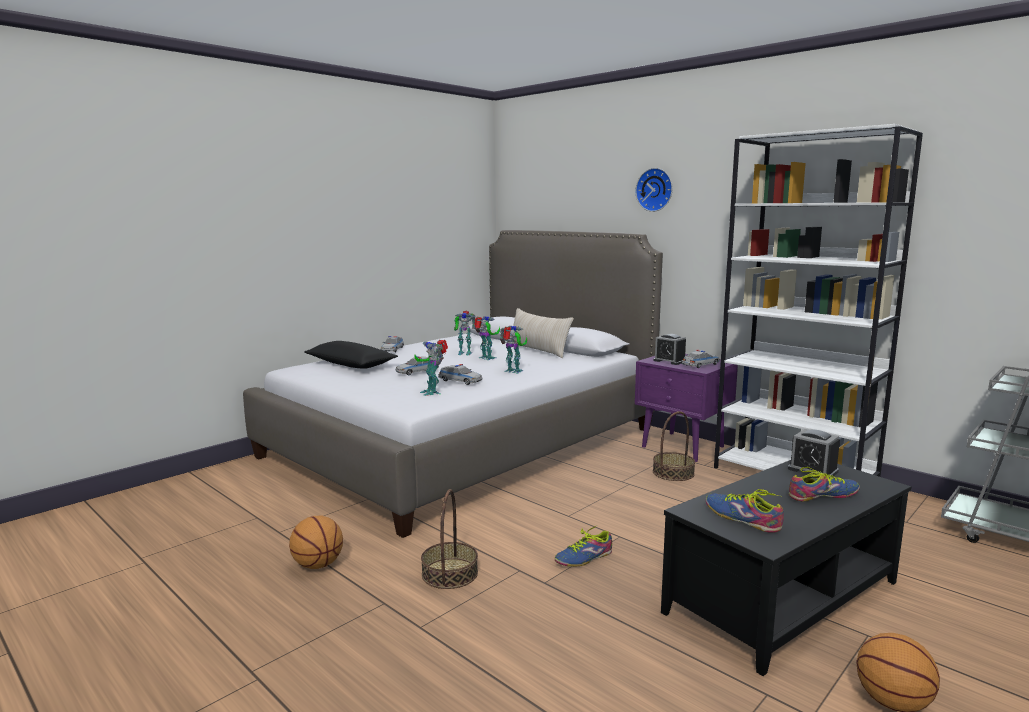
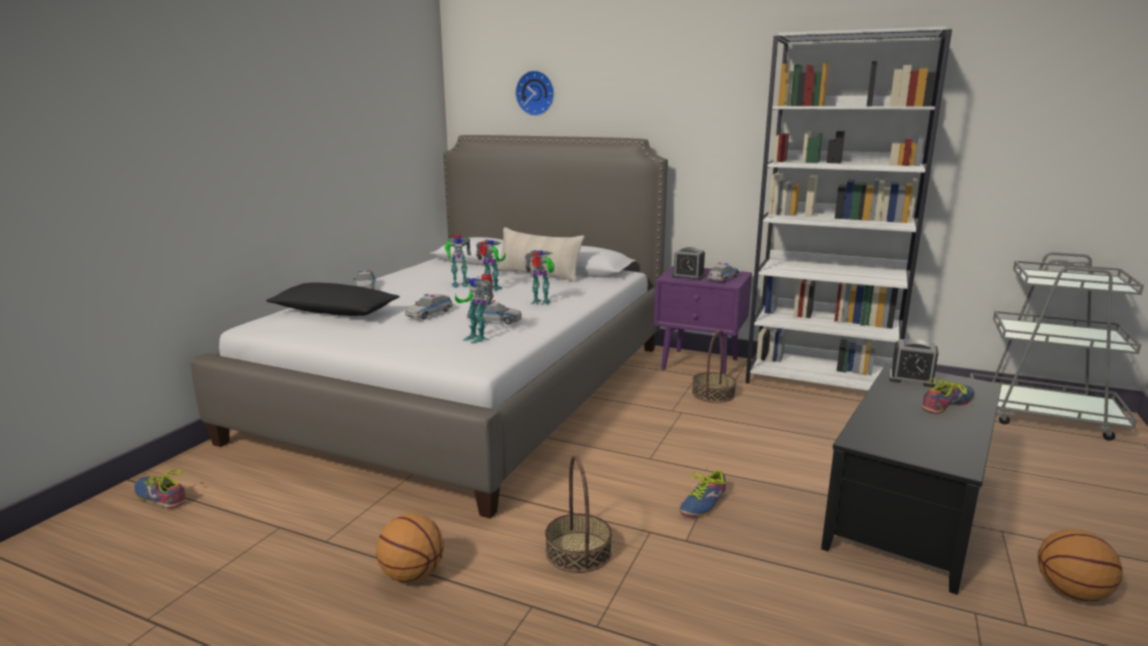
camera: 20 degrees left, 5 degrees up
wall clock [635,168,673,212] -> wall clock moved to [515,70,554,116]
shoe [706,489,784,533] -> shoe moved to [134,470,186,508]

